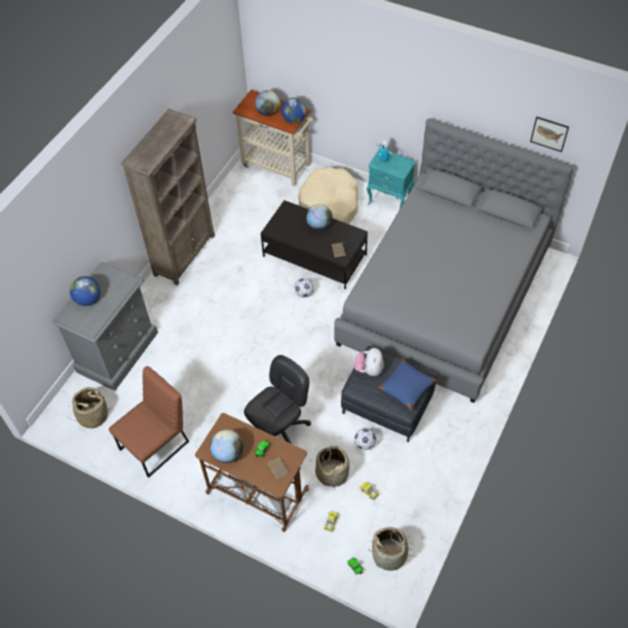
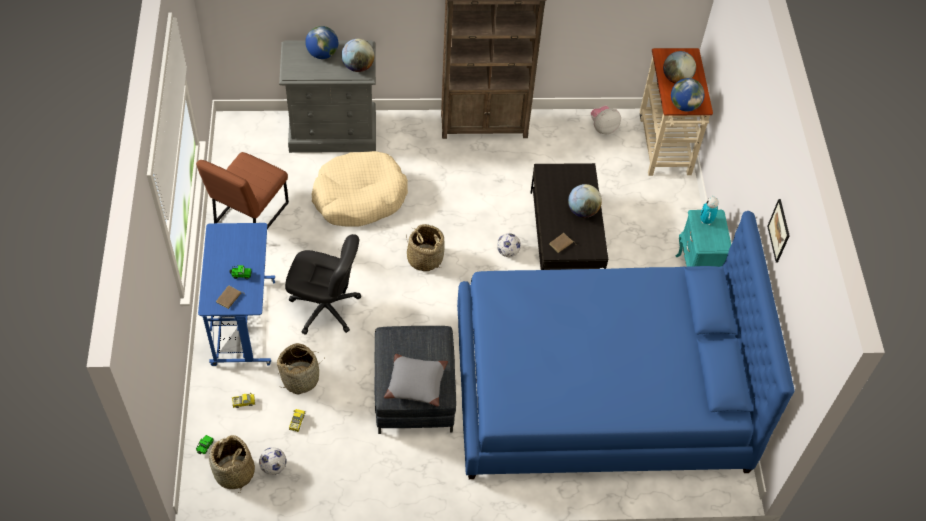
camera: 55 degrees right, 0 degrees up
basket [70,387,108,428] -> basket moved to [406,224,445,271]
brown chair [109,366,189,478] -> brown chair turned 105 degrees clockwise [196,152,289,229]
brown desk [195,413,309,532] -> blue desk [198,223,275,366]
globe [210,430,243,463] -> globe moved to [341,39,375,72]
beige dog bed [298,167,358,224] -> beige dog bed moved to [311,151,408,227]
grey bed [334,118,574,403] -> blue bed [457,211,795,479]
football [354,428,376,450] -> football moved to [259,447,287,475]
plush toy [355,348,384,376] -> plush toy moved to [591,106,621,134]
blue pillow [378,358,437,411] -> grey pillow [384,354,448,407]
picture [530,116,569,152] -> picture moved to [767,199,790,262]

